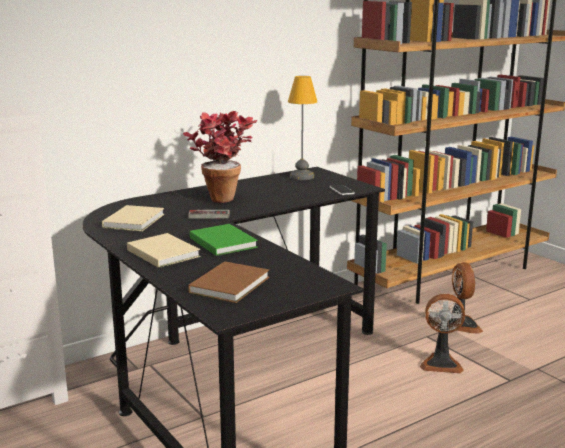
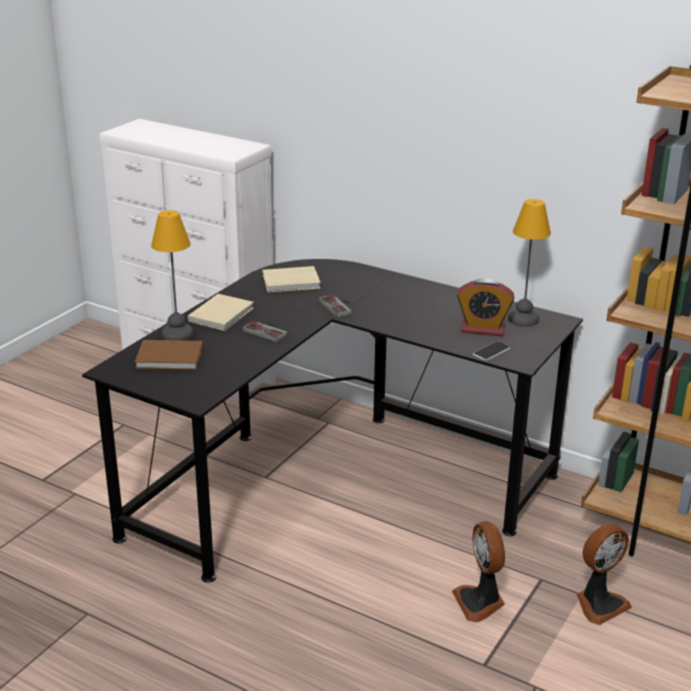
camera: 65 degrees right, 10 degrees up
potted plant [183,111,257,203] -> none
green book [190,224,258,256] -> game controller [243,321,287,342]
none -> table lamp [151,210,194,341]
none -> alarm clock [457,278,514,336]

